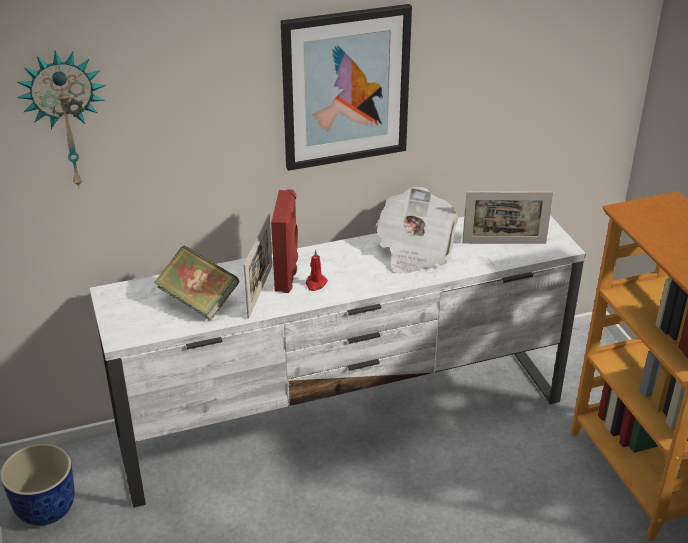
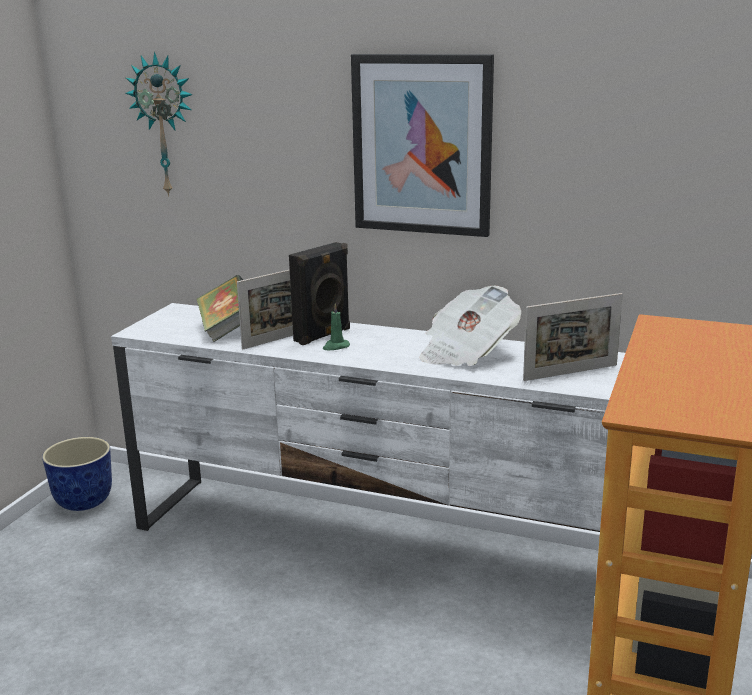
camera: 40 degrees right, 15 degrees down
red speaker [271,189,298,293] -> black speaker [289,242,350,345]
red candle [305,250,328,291] -> green candle [323,303,350,351]
picture frame [462,191,553,244] -> picture frame turned 60 degrees counterclockwise [523,293,623,381]

